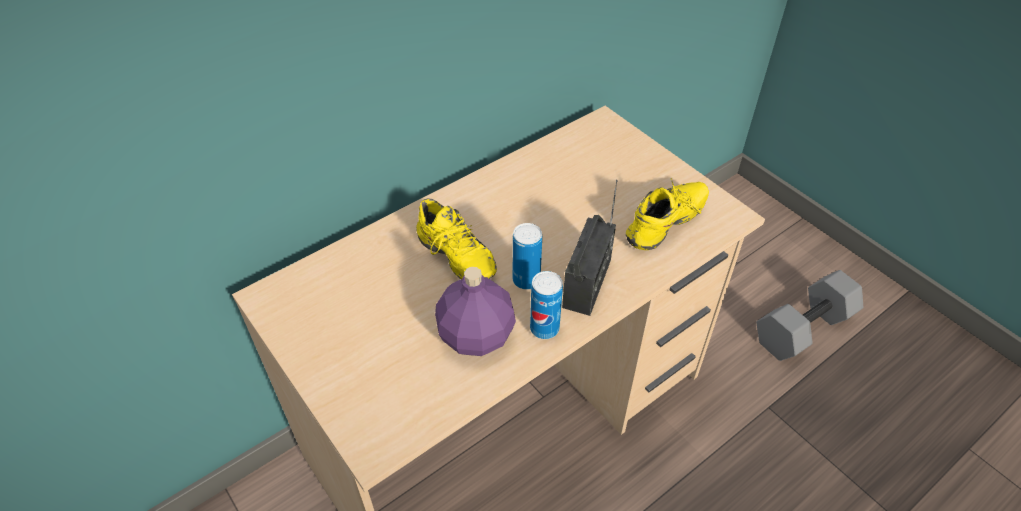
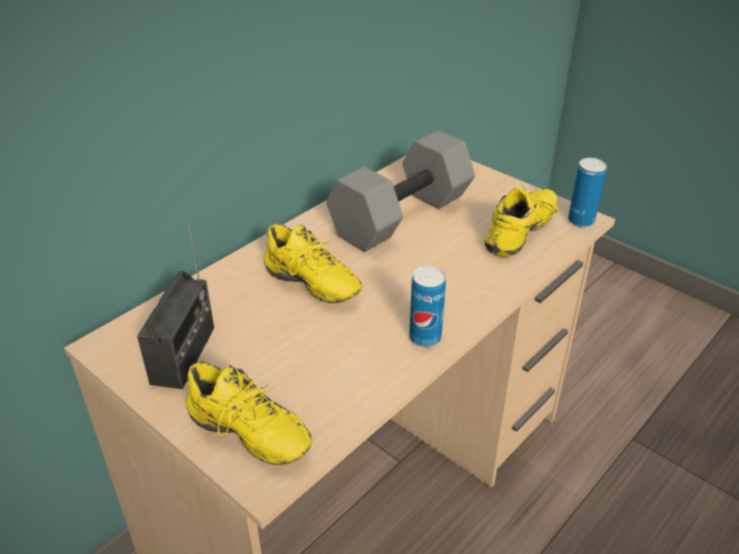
camera: 10 degrees left, 10 degrees down
purple bottle [435,267,516,356] -> none
can [513,223,542,290] -> can moved to [568,158,607,227]
radio [562,180,618,316] -> radio moved to [137,222,214,389]
grey dumbbell [756,270,863,361] -> grey dumbbell moved to [327,130,475,252]
none -> yellow shoe [186,361,312,465]

